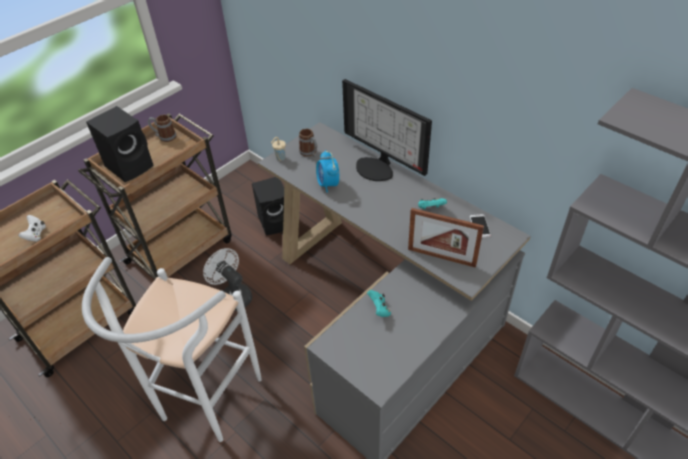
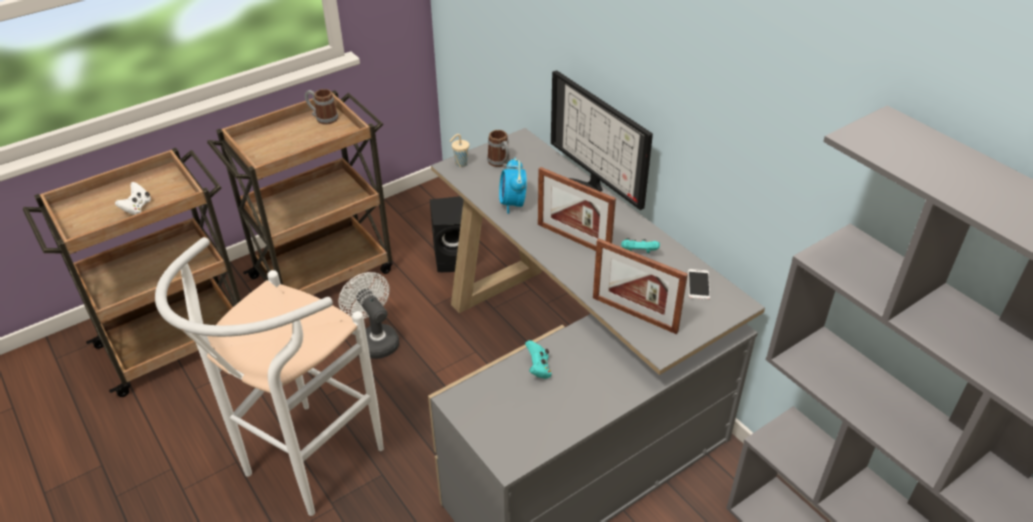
camera: 10 degrees right, 5 degrees down
black speaker [86,106,154,182] -> none
none -> picture frame [538,167,616,251]

